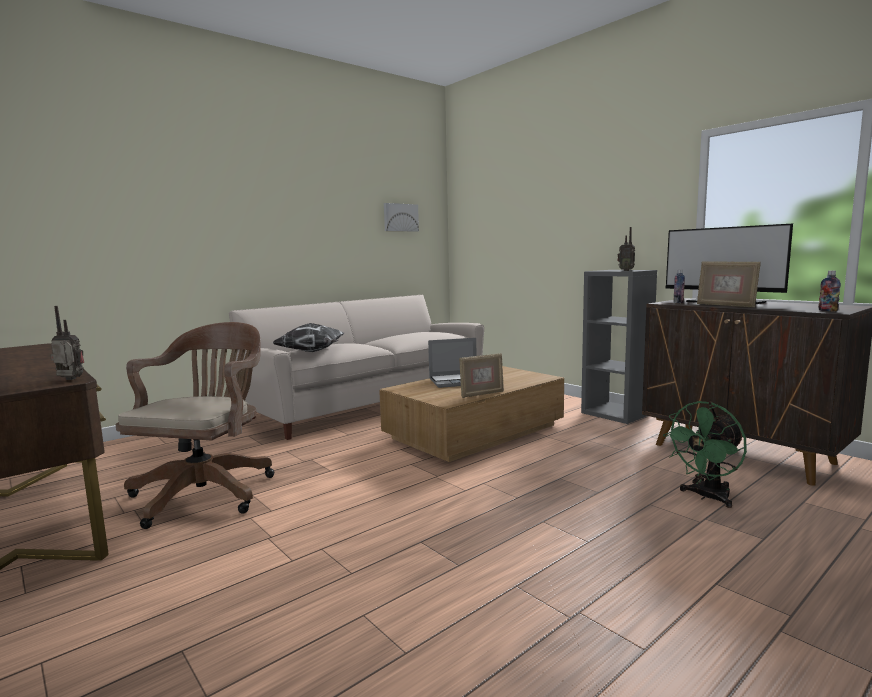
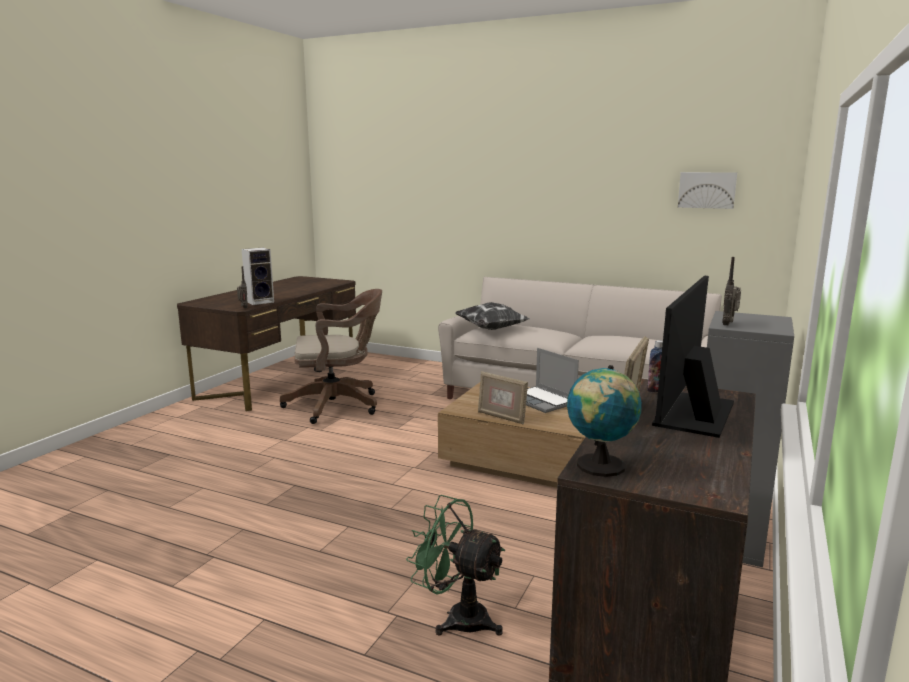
camera: 65 degrees right, 5 degrees up
bottle [818,271,841,312] -> globe [567,365,642,477]
none -> speaker [242,248,274,305]

